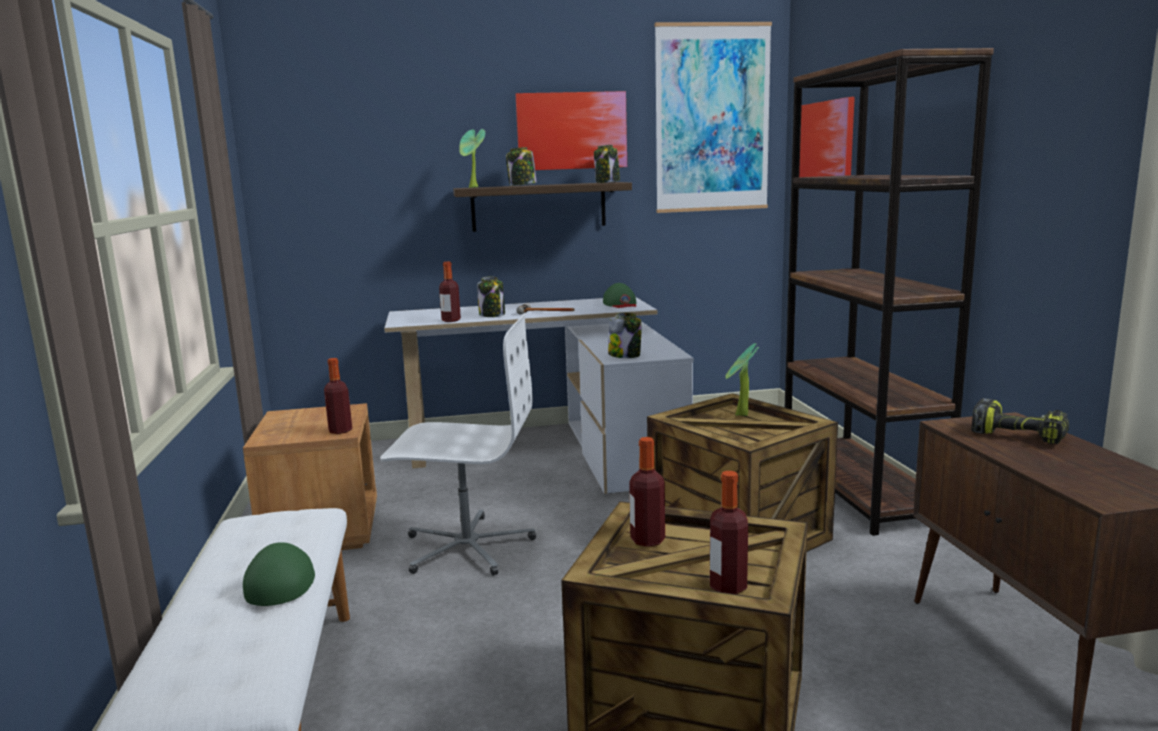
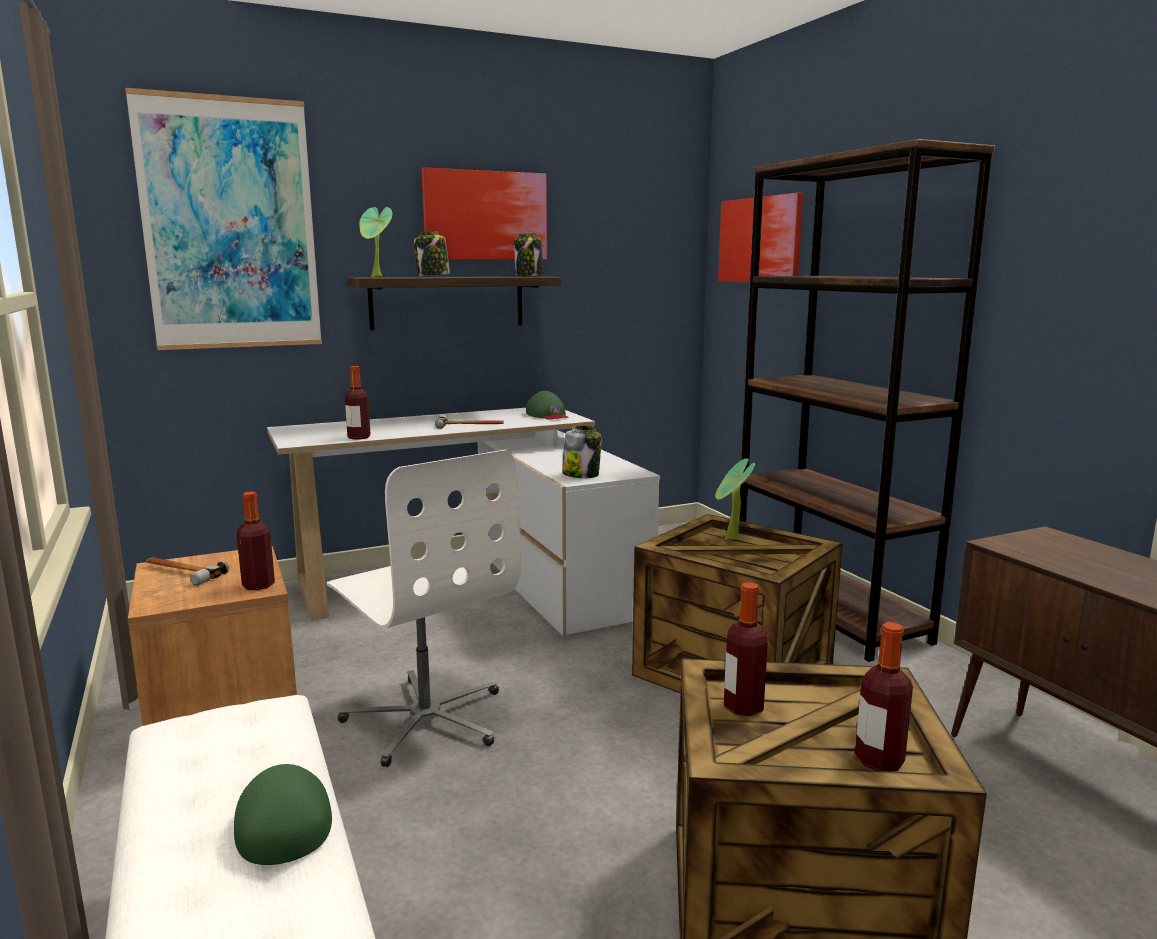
camera: 15 degrees left, 0 degrees up
white office chair [380,314,536,576] -> white office chair turned 60 degrees clockwise [327,450,521,767]
jar [477,276,505,317] -> none
picture [655,22,772,213] -> picture moved to [125,88,322,350]
power drill [971,398,1069,444] -> none
none -> hammer [146,558,229,586]

